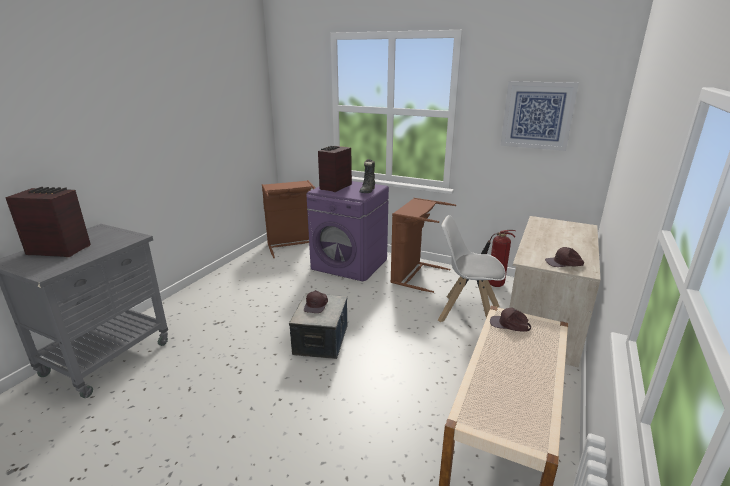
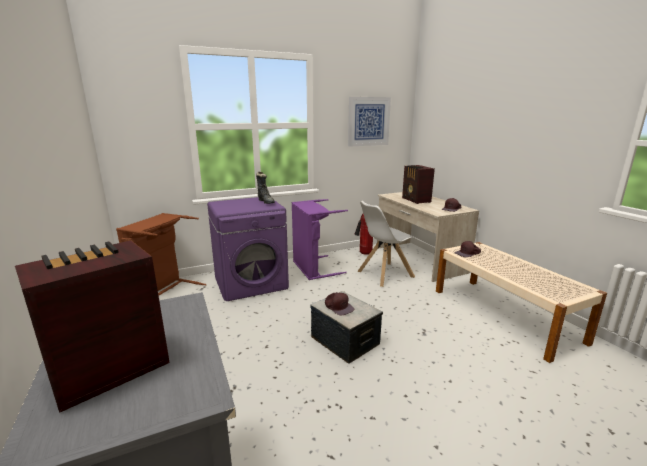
camera: 50 degrees left, 5 degrees down
radio [318,146,352,192] -> radio moved to [402,165,435,204]
brown laundry basket [390,198,456,293] -> purple laundry basket [292,199,348,280]

